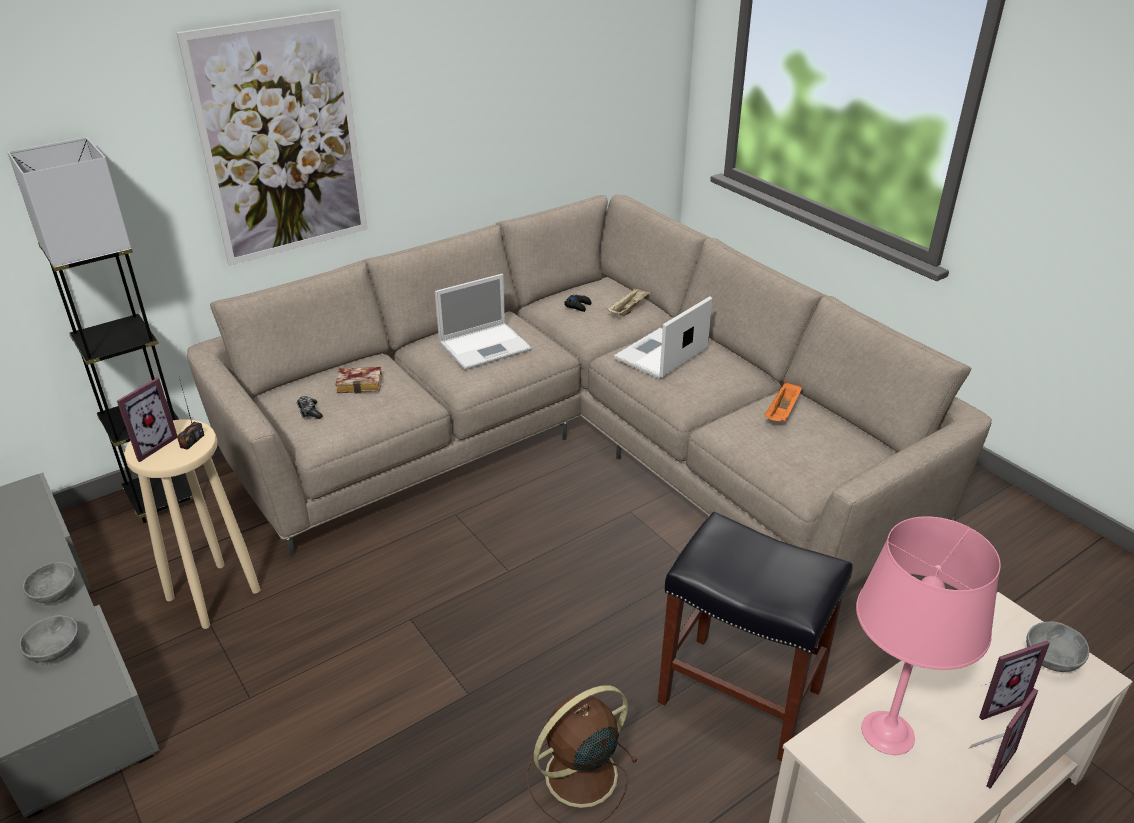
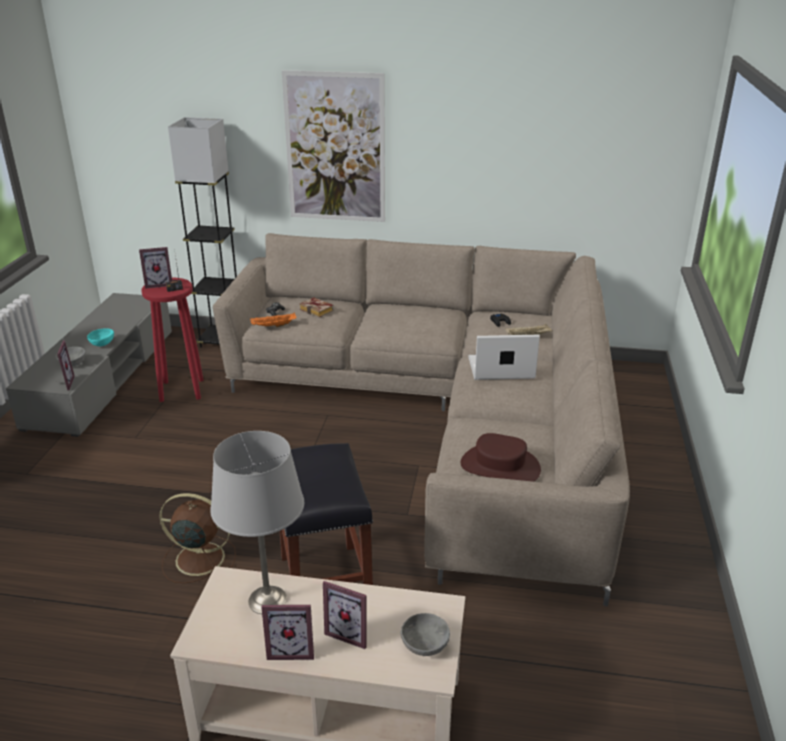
camera: 45 degrees right, 5 degrees down
grey bowl [23,562,76,603] -> turquoise bowl [87,328,114,346]
beige stool [124,420,260,629] -> red stool [142,278,203,402]
laptop [435,274,532,370] -> none
orange tray [764,381,802,421] -> orange tray moved to [250,312,296,327]
pink table lamp [856,516,1001,755] -> grey table lamp [210,431,304,614]
none -> picture frame [57,340,75,390]
none -> brown hat [461,433,541,482]

